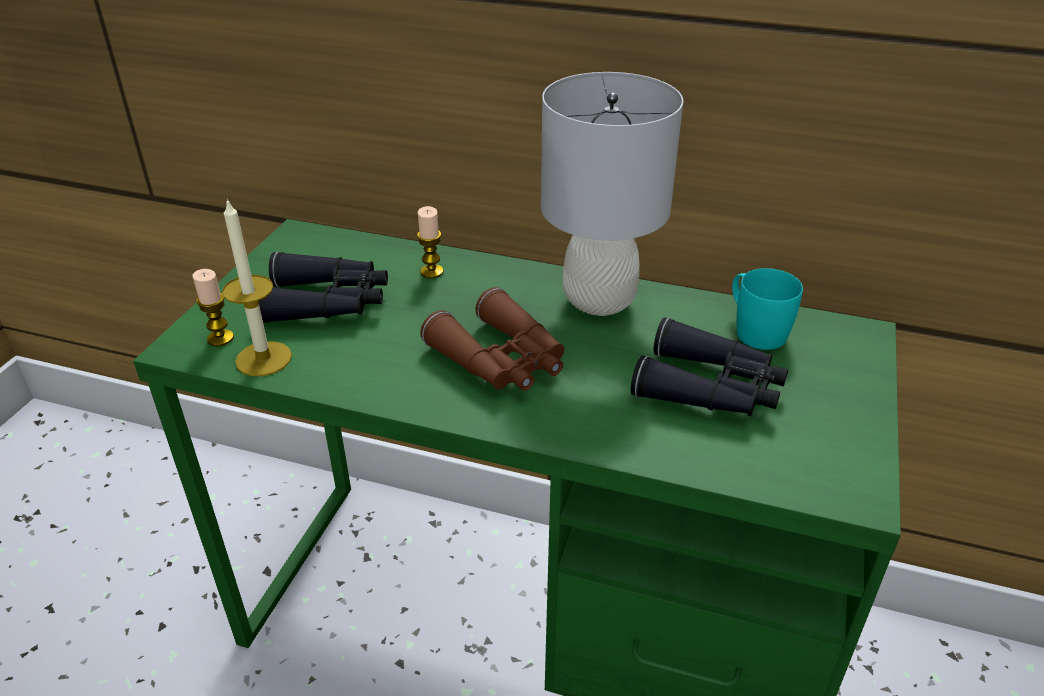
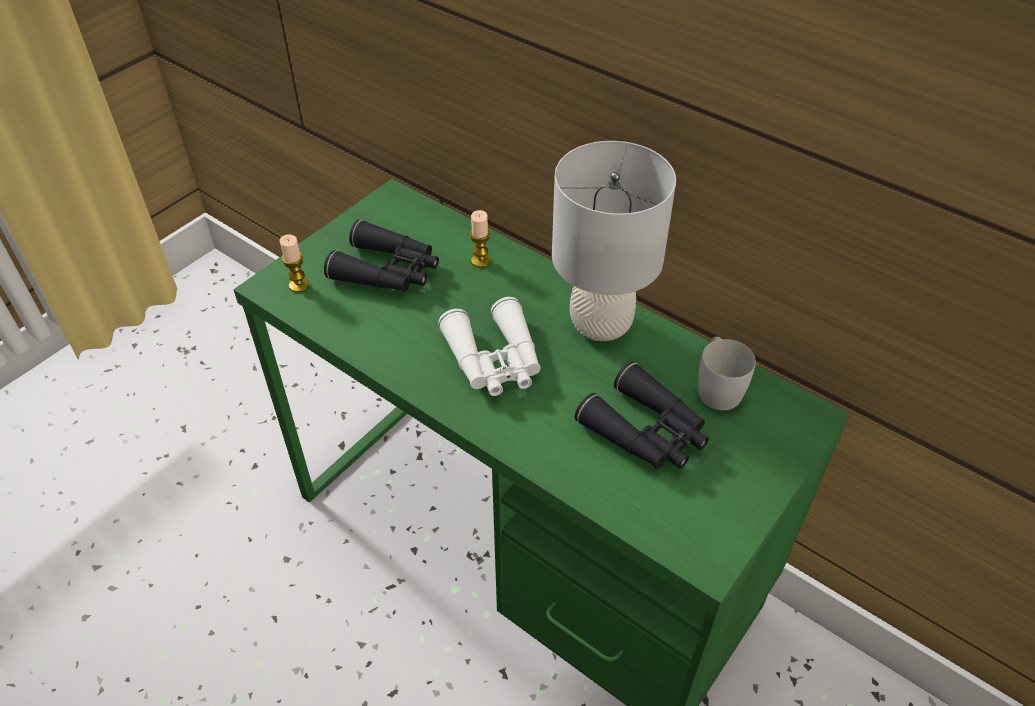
camera: 20 degrees right, 10 degrees up
candle [222,199,292,376] -> none
brown binoculars [420,287,565,391] -> white binoculars [438,297,541,396]
turquoise mug [732,268,803,350] -> white mug [698,337,756,410]

